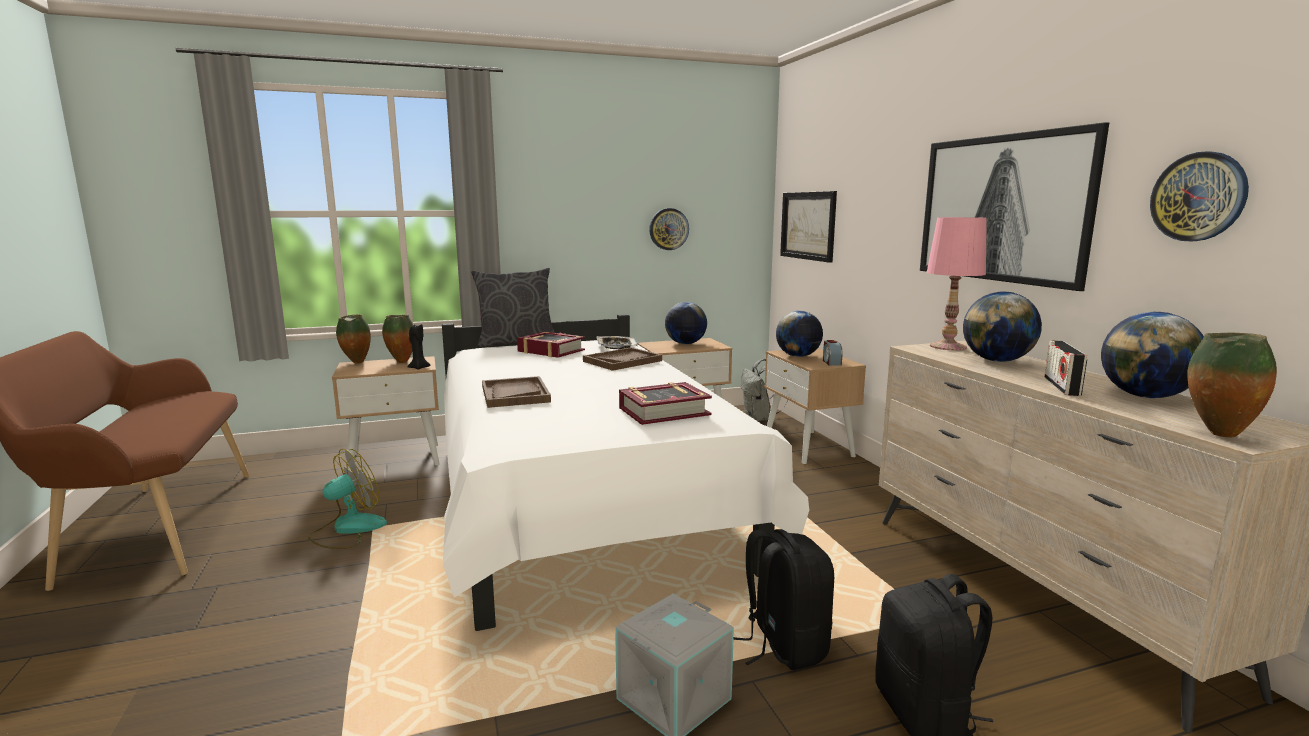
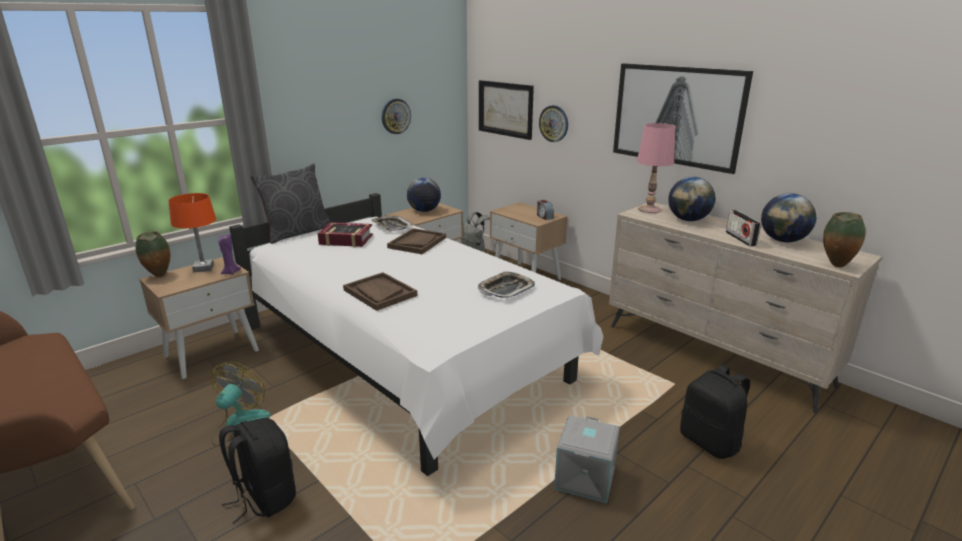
camera: 25 degrees left, 10 degrees up
vase [382,315,413,363] -> orange table lamp [169,193,216,272]
black candle [407,324,430,370] -> purple candle [219,234,241,275]
book [619,382,712,425] -> tray [478,271,535,299]
black backpack [733,529,834,670] -> black backpack moved to [219,418,296,524]
globe [776,311,823,357] -> none
wall clock [1150,151,1249,241] -> wall clock moved to [539,105,568,142]

